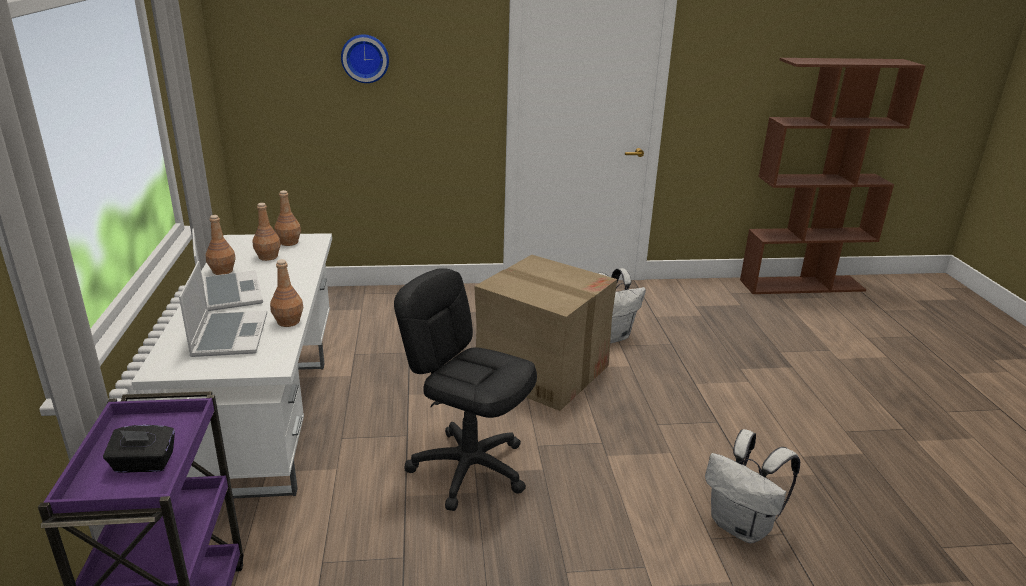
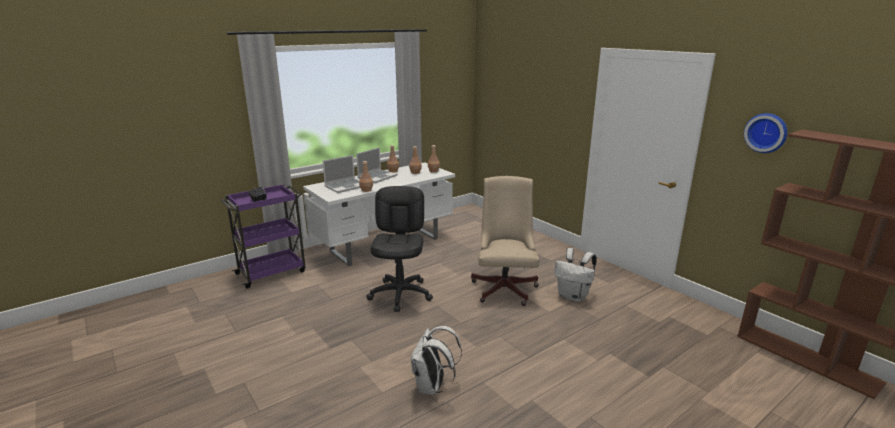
camera: 60 degrees right, 5 degrees down
wall clock [341,34,389,83] -> wall clock moved to [744,113,787,153]
cardboard box [474,255,617,411] -> beige office chair [471,176,539,306]

